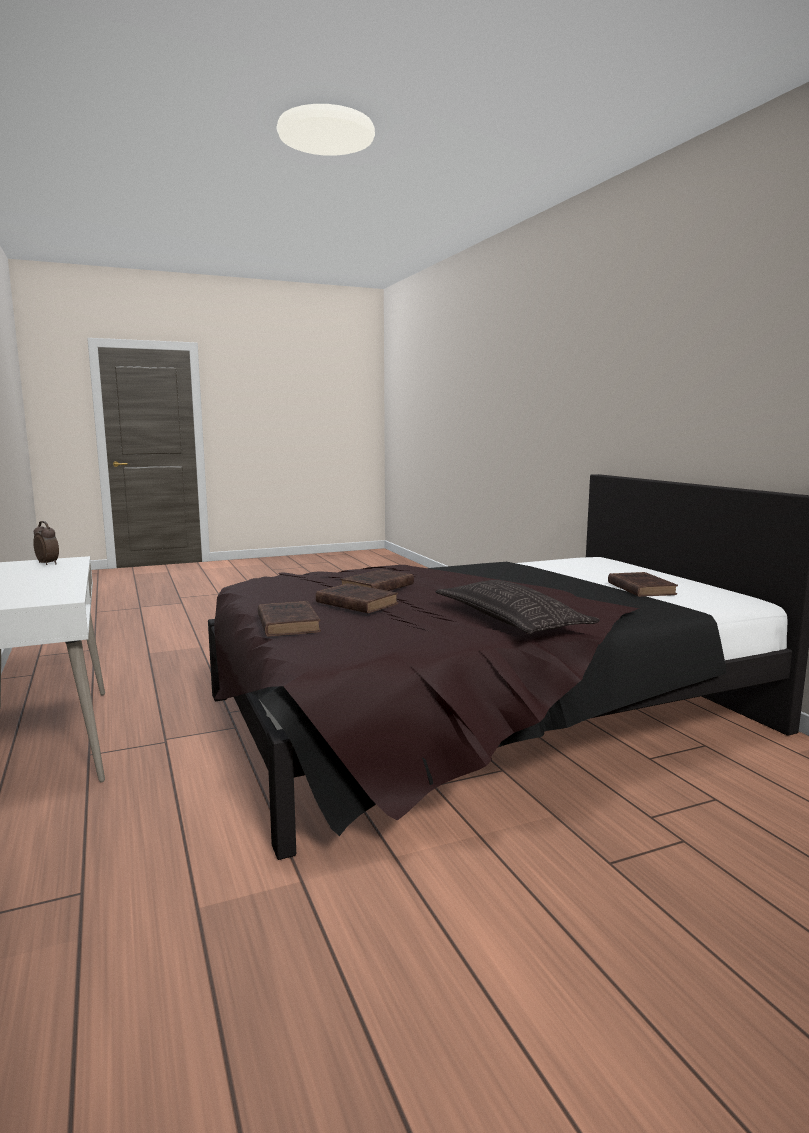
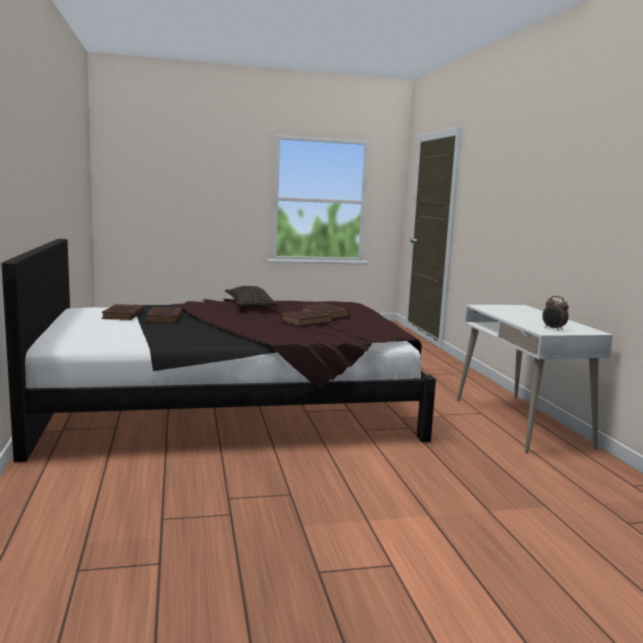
camera: 170 degrees left, 0 degrees up
brown book [258,601,321,637] -> brown book moved to [146,307,182,323]

